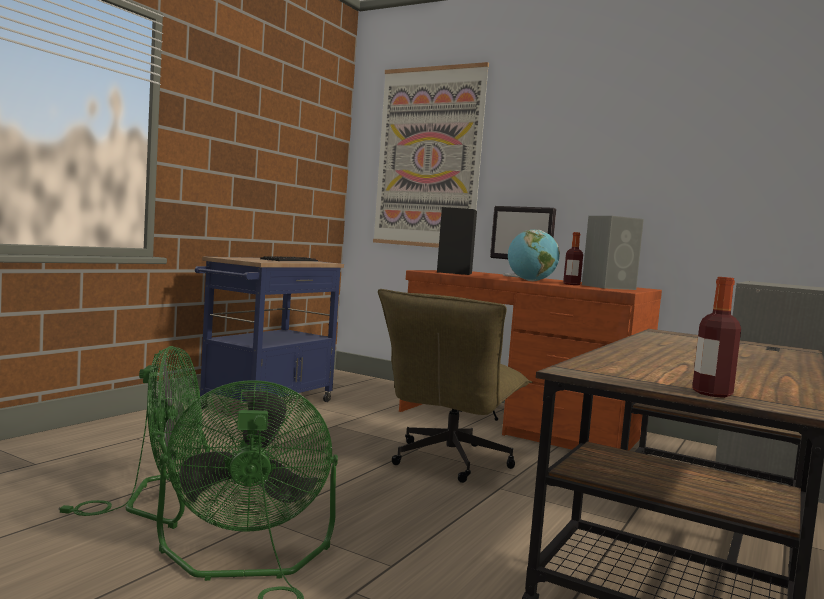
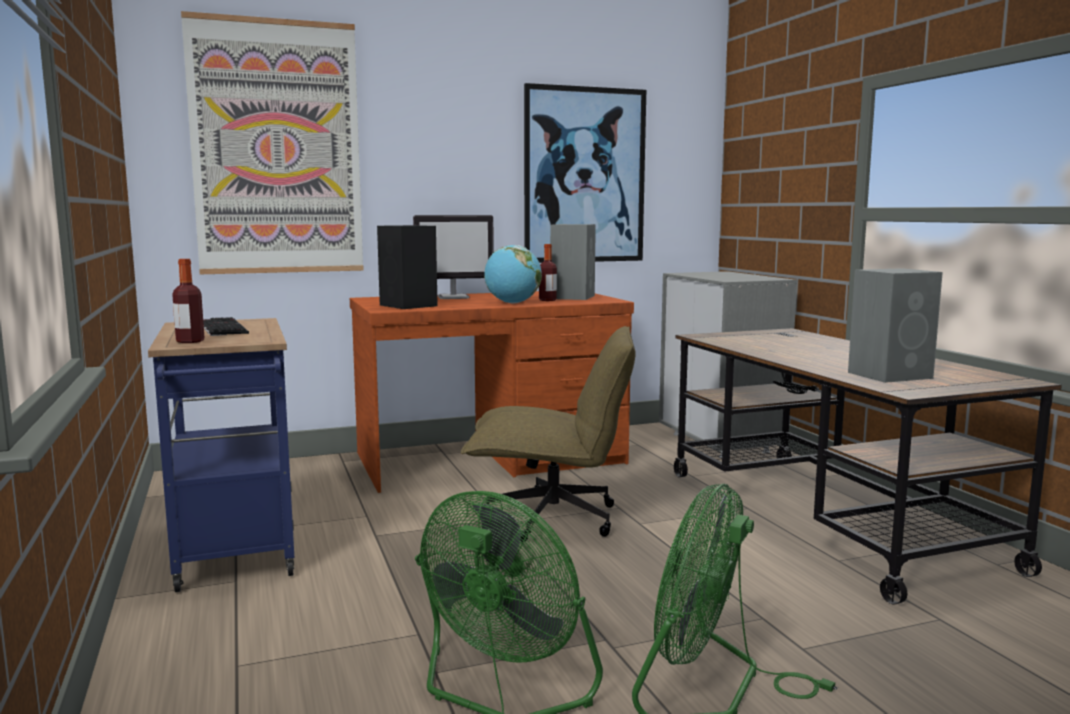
camera: 50 degrees left, 5 degrees up
beige office chair [378,289,533,483] -> beige office chair turned 60 degrees counterclockwise [461,326,636,542]
bottle [692,277,741,398] -> bottle moved to [172,259,205,343]
none -> picture [524,83,646,263]
none -> grey speaker [848,268,943,383]

